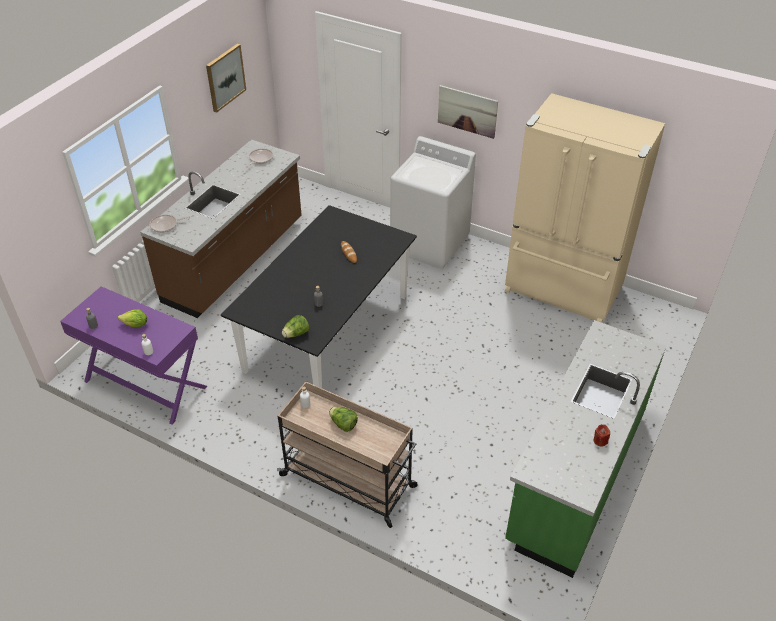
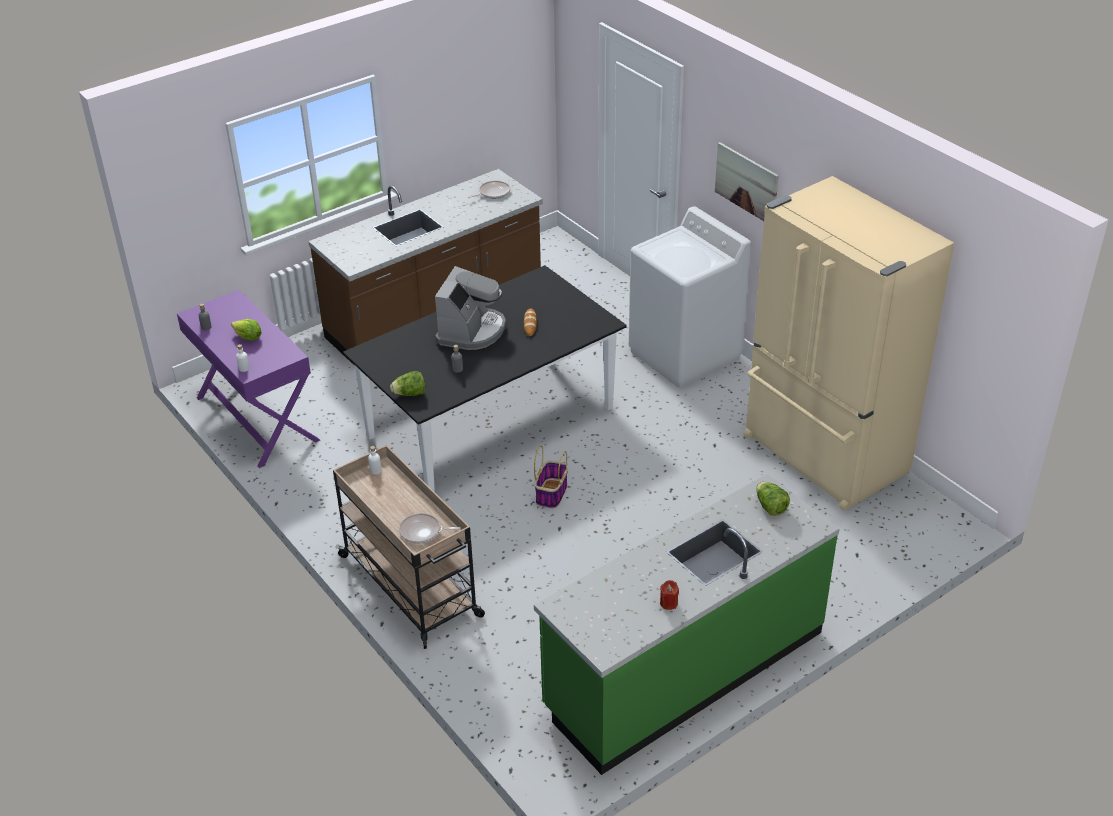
camera: 25 degrees right, 5 degrees down
frying pan [150,215,190,233] -> frying pan moved to [399,513,461,544]
picture [206,44,246,113] -> none
lettuce [329,407,358,432] -> lettuce moved to [756,482,790,516]
none -> coffee machine [435,266,506,350]
none -> basket [534,445,568,509]

